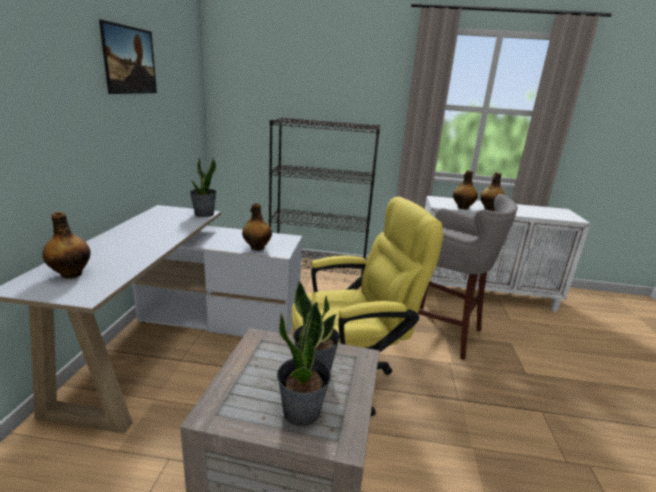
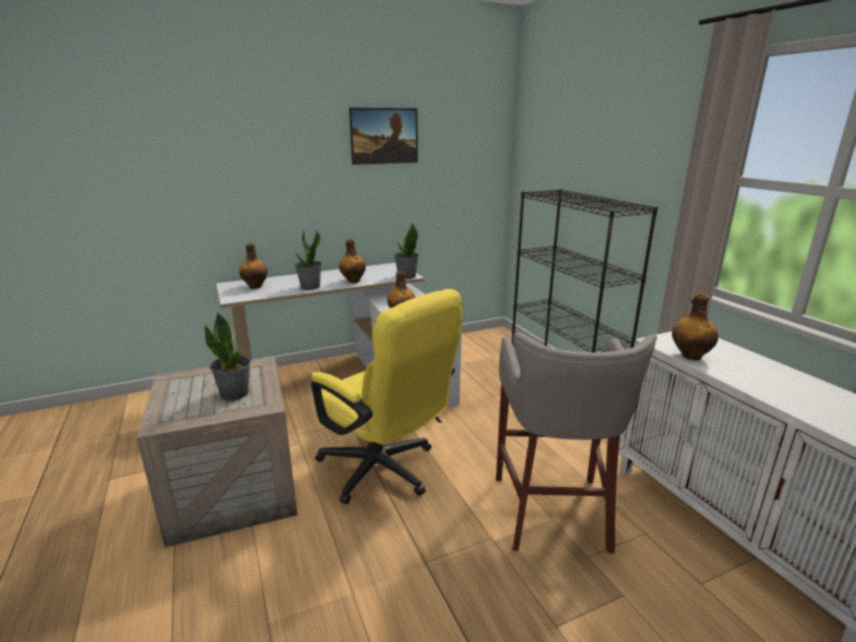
camera: 60 degrees right, 0 degrees up
potted plant [277,302,331,426] -> potted plant moved to [295,230,322,290]
bottle [480,173,505,211] -> bottle moved to [339,239,366,283]

